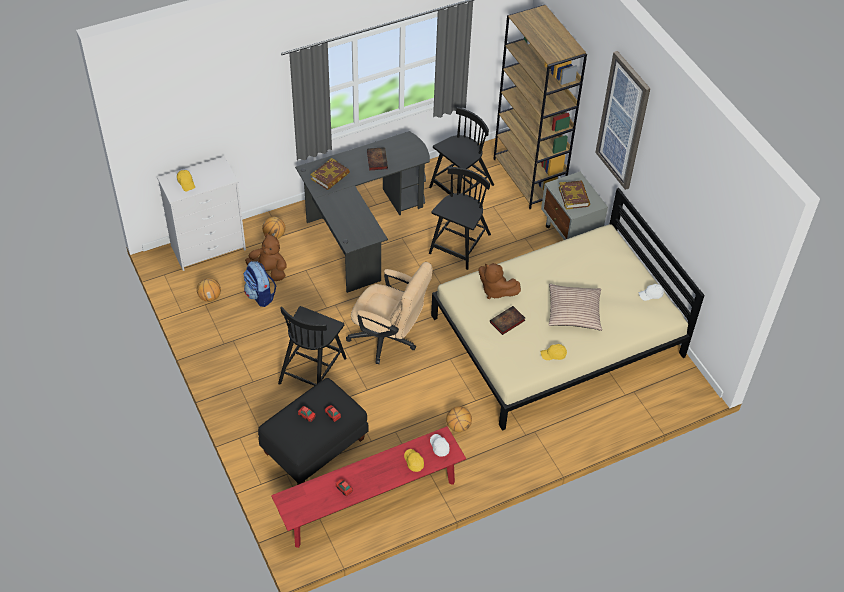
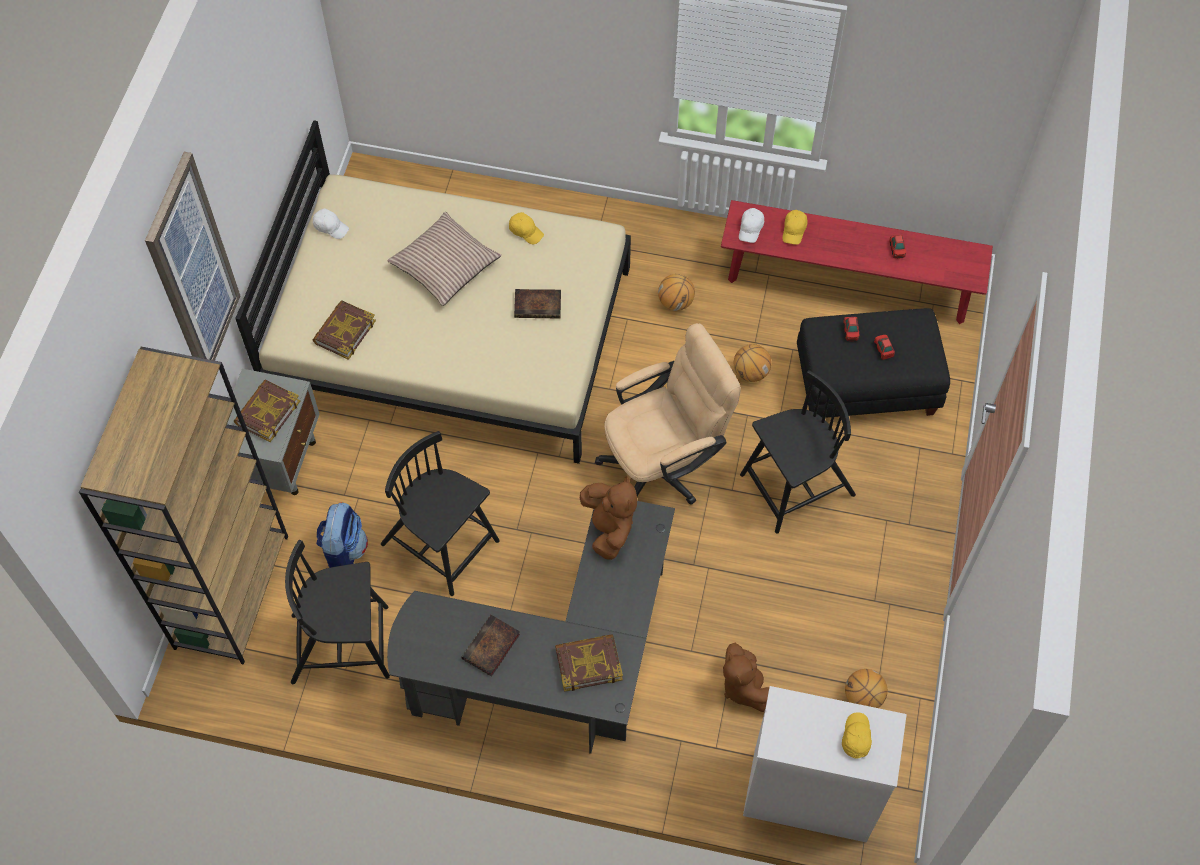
camera: 140 degrees left, 10 degrees up
backpack [243,261,276,307] -> backpack moved to [316,502,368,568]
basketball [262,217,285,239] -> basketball moved to [734,344,771,382]
beige office chair [346,262,433,364] -> beige office chair turned 90 degrees clockwise [595,323,741,505]
black chair [429,167,491,270] -> black chair turned 60 degrees clockwise [381,431,500,596]
brown plush toy [478,263,521,299] -> brown plush toy moved to [580,476,637,560]
none -> book [313,300,376,360]

